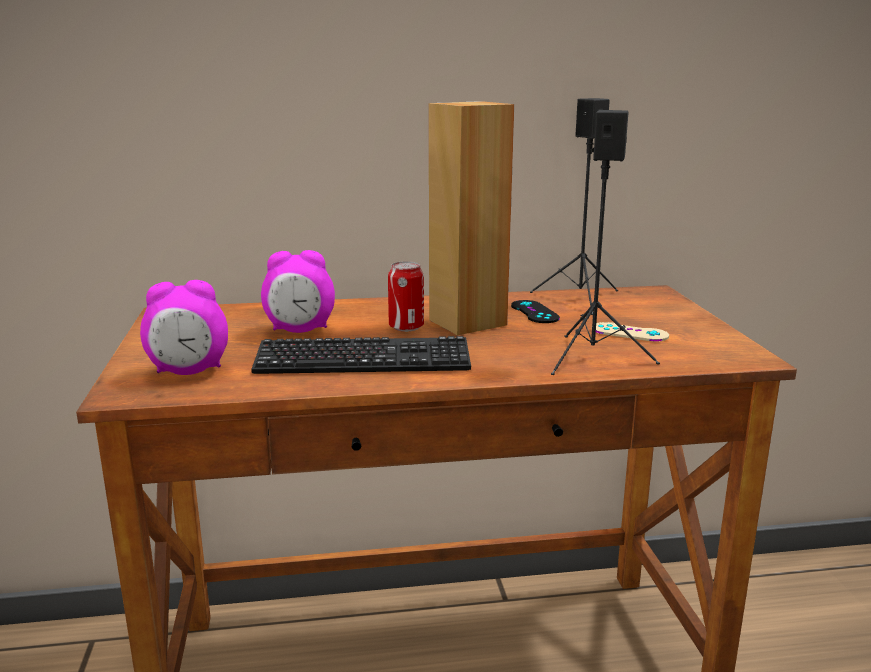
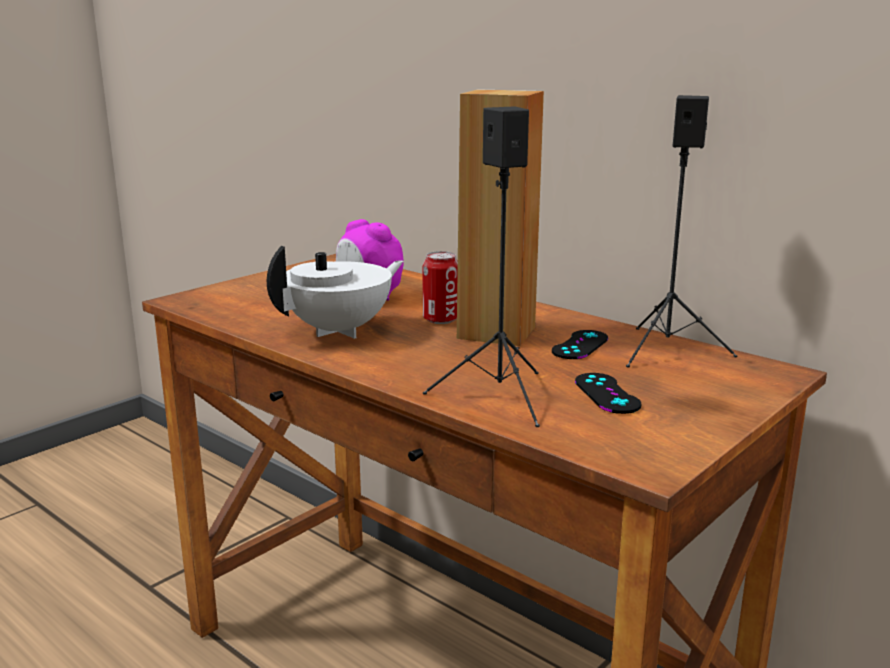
camera: 50 degrees right, 0 degrees up
alarm clock [140,280,228,375] -> none
keyboard [251,336,471,374] -> white teapot [267,246,403,339]
beige game controller [596,322,669,342] -> black game controller [575,373,641,414]

